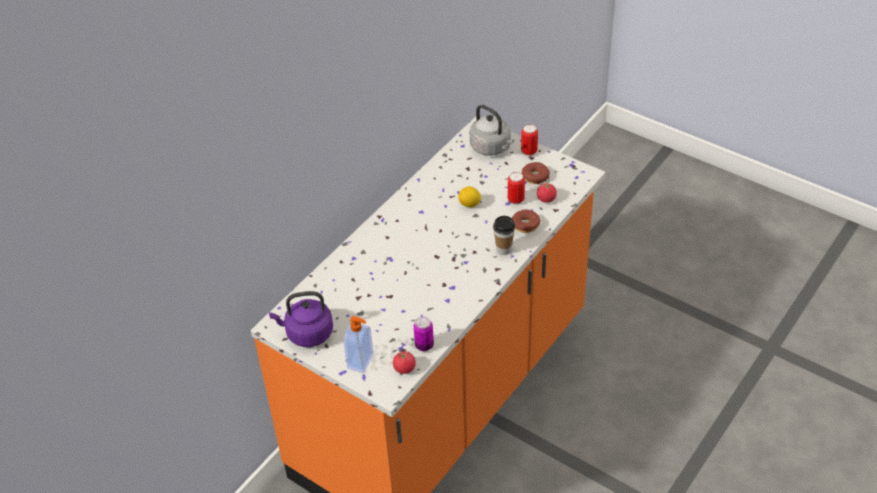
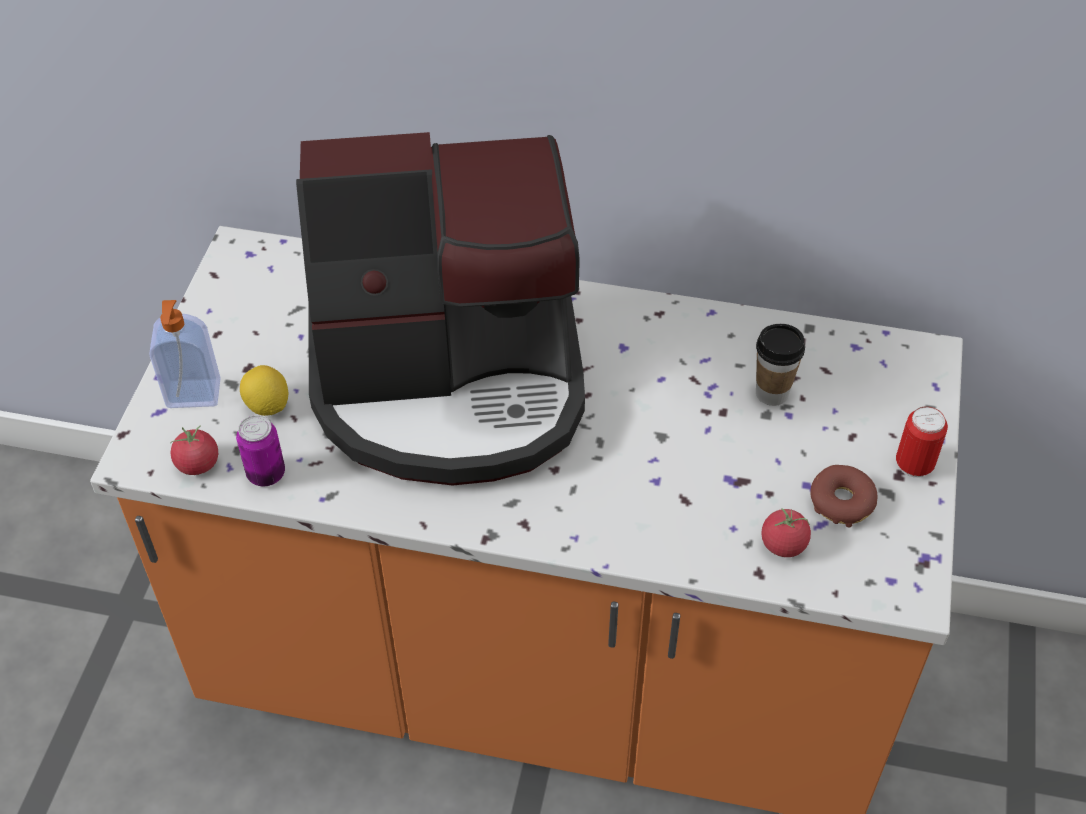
camera: 65 degrees right, 5 degrees up
purple kettle [269,291,333,347] -> none
lemon [458,186,481,207] -> lemon moved to [240,365,288,416]
grey kettle [470,105,514,156] -> none
cup [493,216,515,255] -> cup moved to [756,324,805,406]
can [508,172,525,205] -> none
donut [512,209,541,233] -> none
none -> coffee machine [296,132,585,486]

